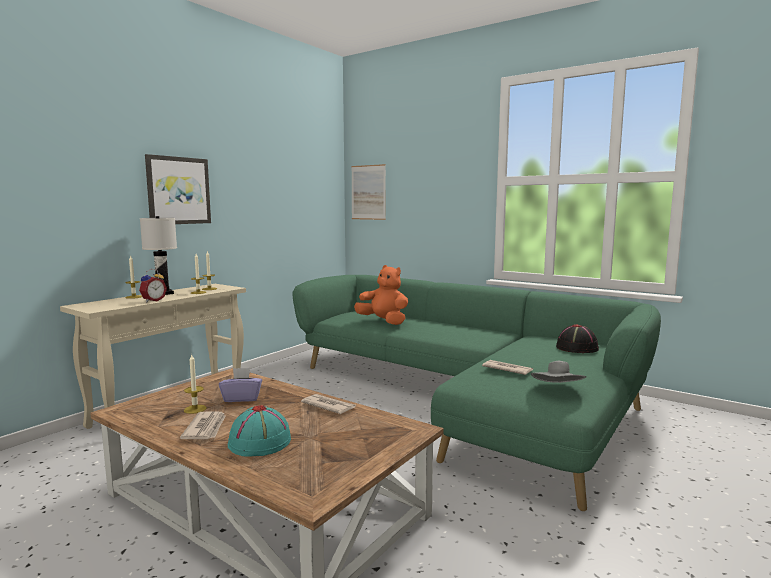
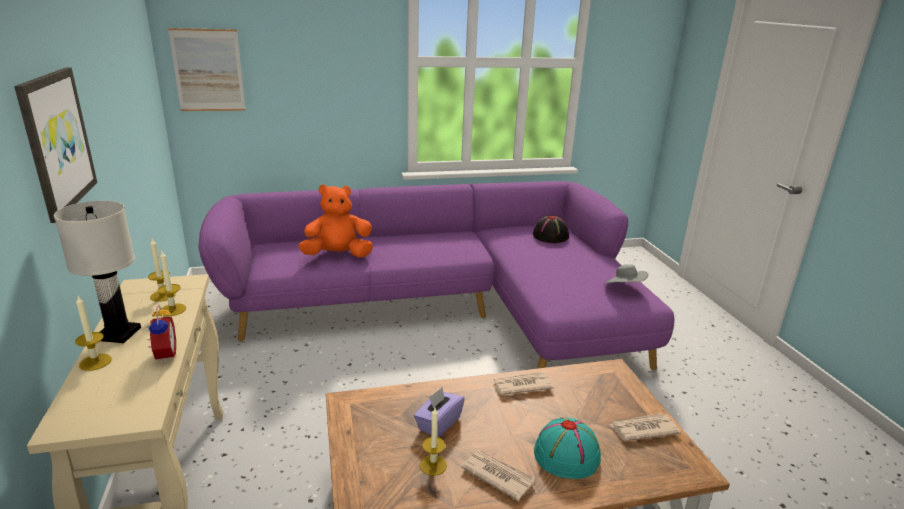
camera: 50 degrees left, 15 degrees up
green sofa [292,275,661,511] -> purple sofa [199,181,675,370]
newspaper [482,360,533,375] -> newspaper moved to [609,413,681,441]

